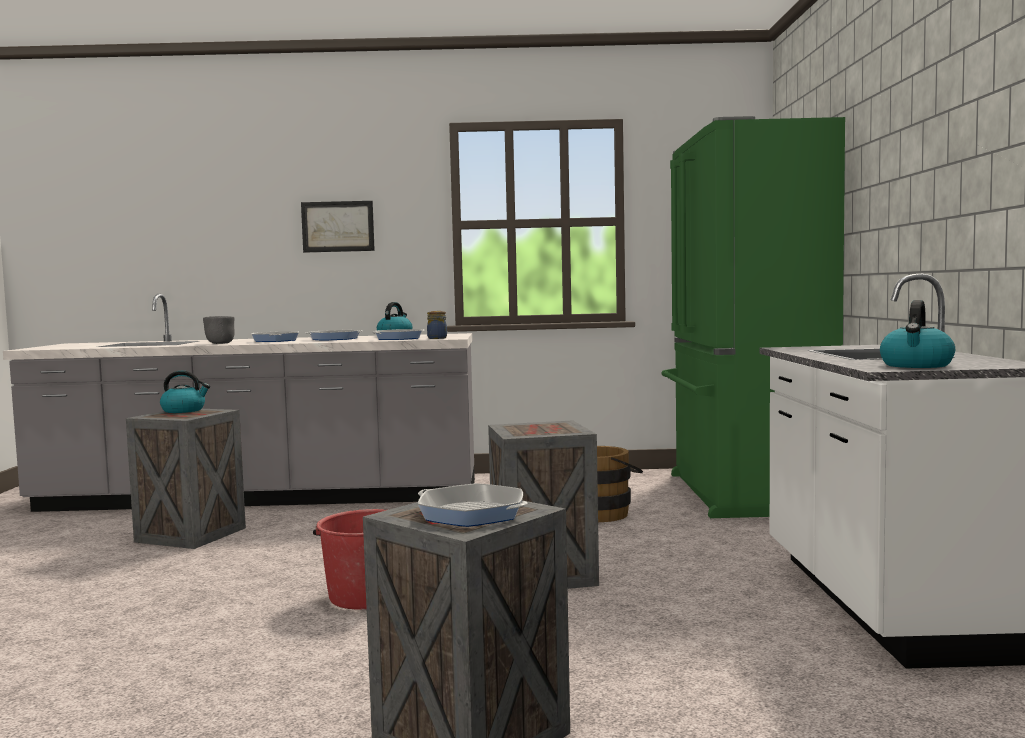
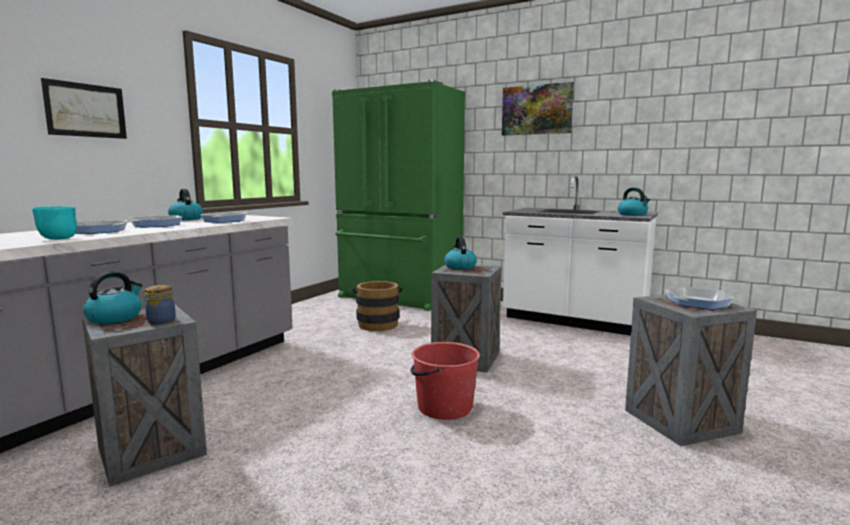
camera: 60 degrees left, 5 degrees up
grey bowl [203,316,235,344] -> turquoise bowl [32,206,77,239]
jar [427,311,447,339] -> jar moved to [143,285,176,325]
none -> kettle [444,237,477,270]
none -> picture [502,82,574,135]

